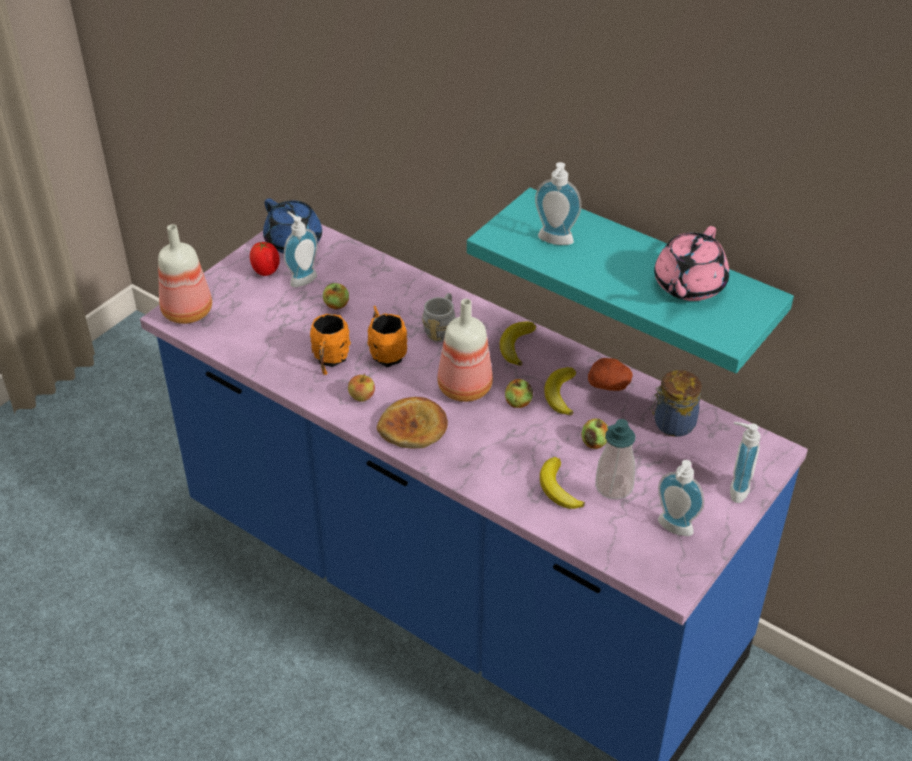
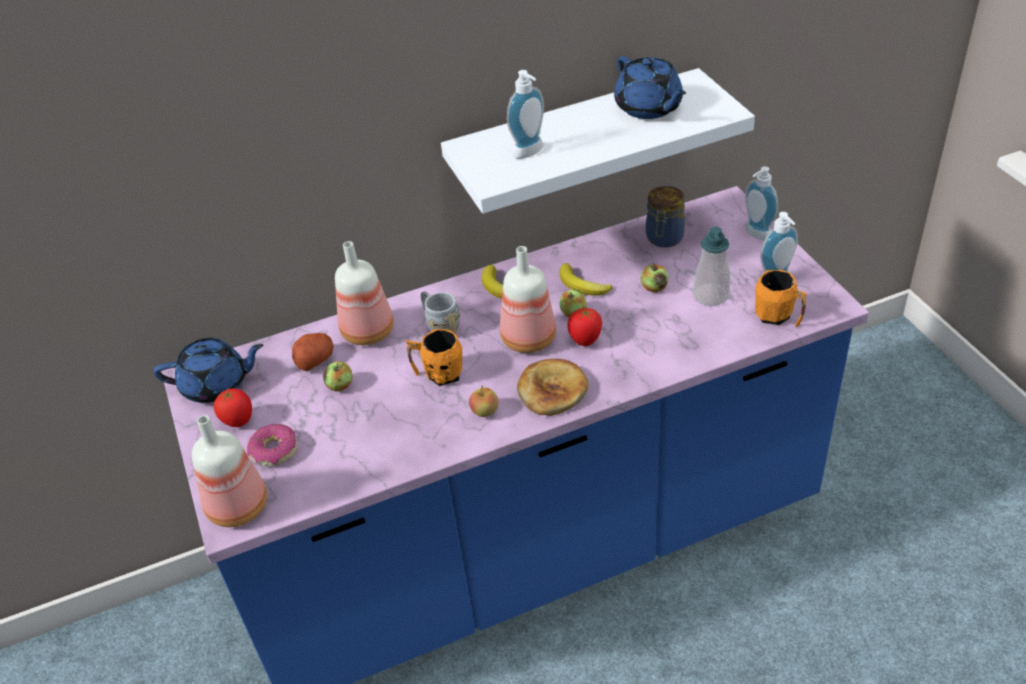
camera: 55 degrees left, 0 degrees up
soap dispenser [284,211,318,287] -> none
orange mug [310,314,351,375] -> orange mug moved to [755,270,807,327]
turquoise shelf [467,188,794,373] -> white shelf [441,68,755,214]
banana [540,457,585,509] -> none
potato [588,358,633,391] -> potato moved to [292,333,334,371]
pink teapot [654,226,729,301] -> blue teapot [614,56,686,119]
none -> donut [247,424,298,466]
none -> bottle [335,241,394,345]
none -> tomato [568,308,602,346]

